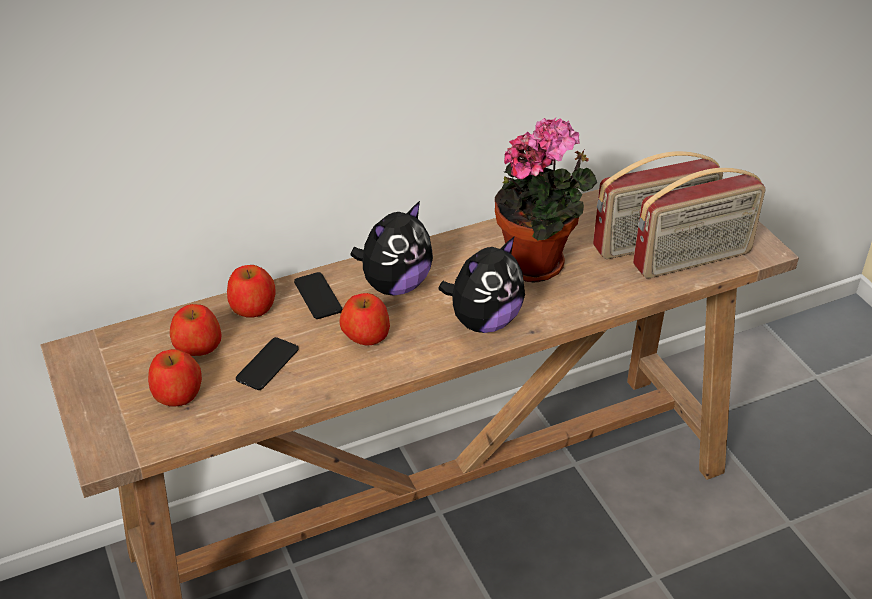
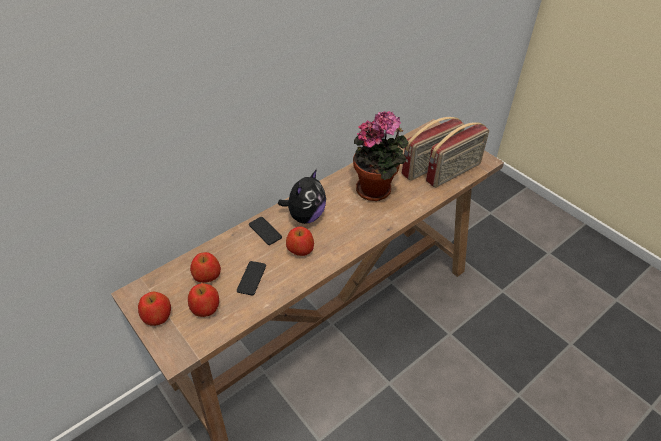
camera: 15 degrees left, 5 degrees up
apple [227,265,275,317] -> apple moved to [138,292,171,326]
plush toy [438,236,525,333] -> none

